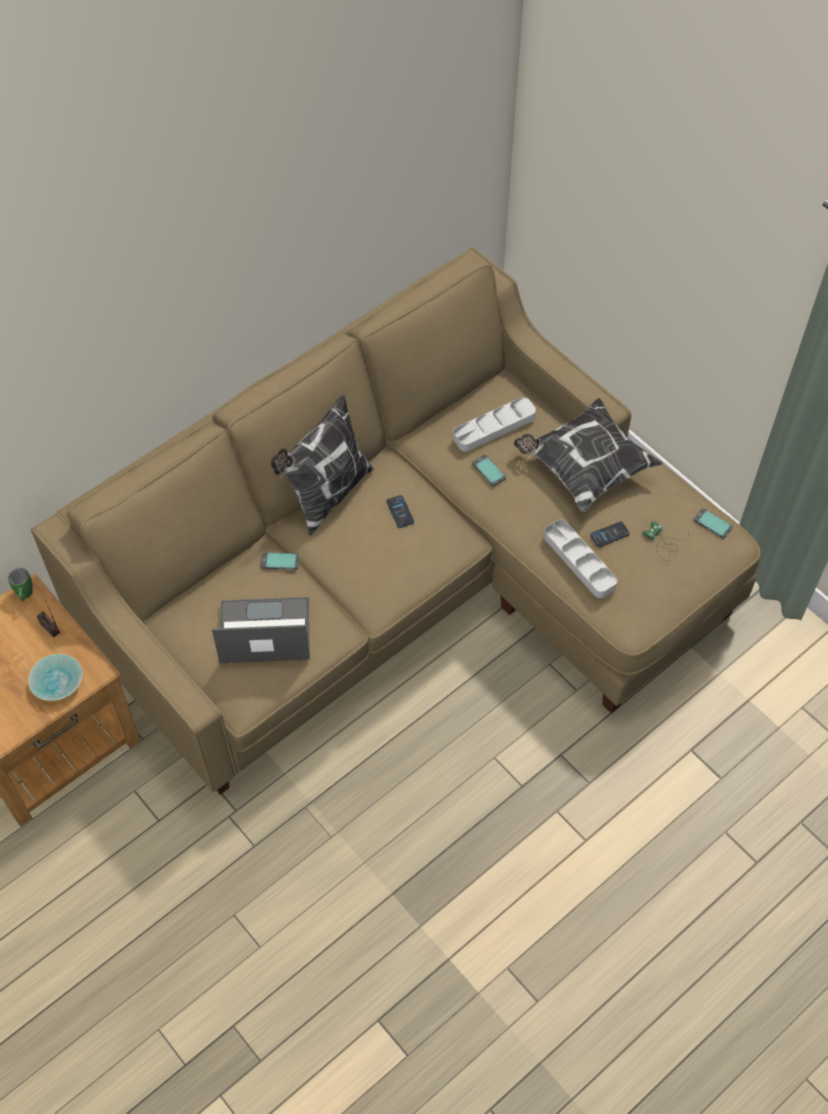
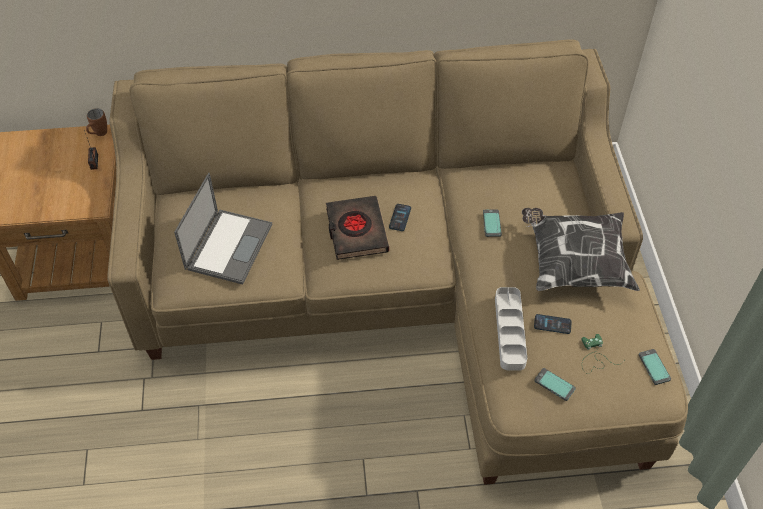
camera: 35 degrees right, 5 degrees down
green mug [8,568,33,601] -> brown mug [86,108,107,136]
turquoise bowl [28,654,82,701] -> none
laptop [212,597,310,663] -> laptop turned 75 degrees clockwise [174,173,272,285]
phone [261,552,299,570] -> phone moved to [534,368,576,401]
pillow [271,394,374,535] -> none
grey tray [453,397,536,452] -> none
none -> black book [326,196,389,260]

